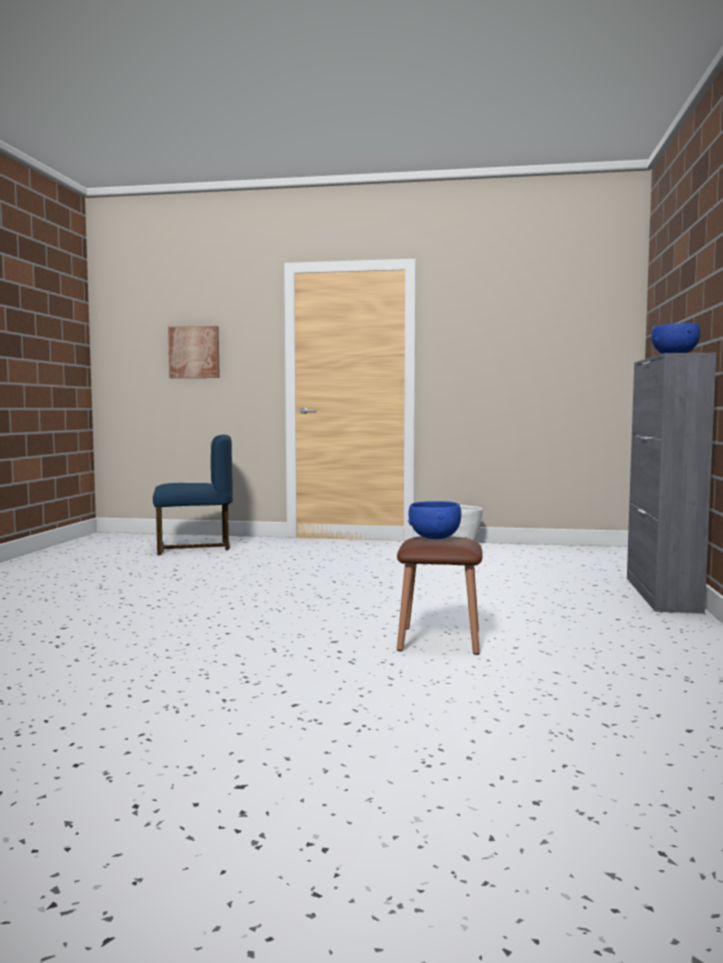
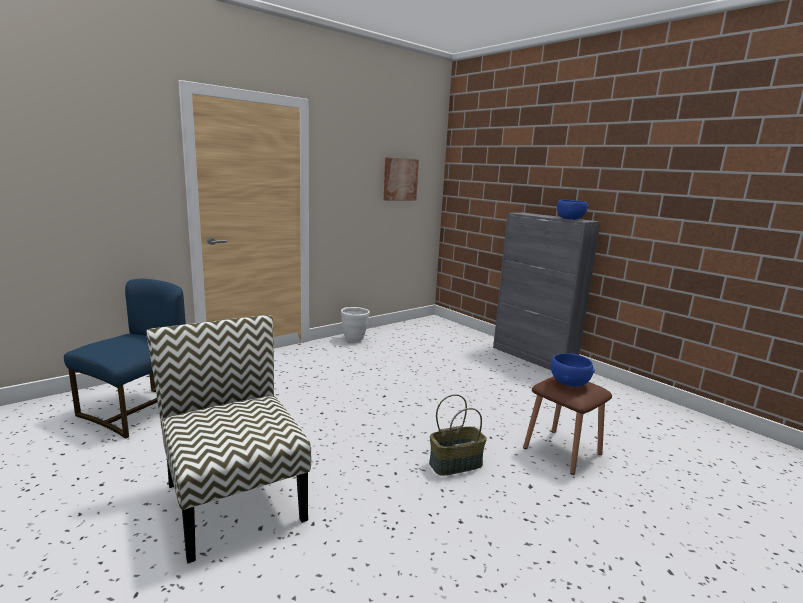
camera: 50 degrees left, 10 degrees up
picture [168,326,220,378] -> picture moved to [384,157,419,200]
none -> chair [146,315,311,564]
none -> basket [429,394,487,476]

